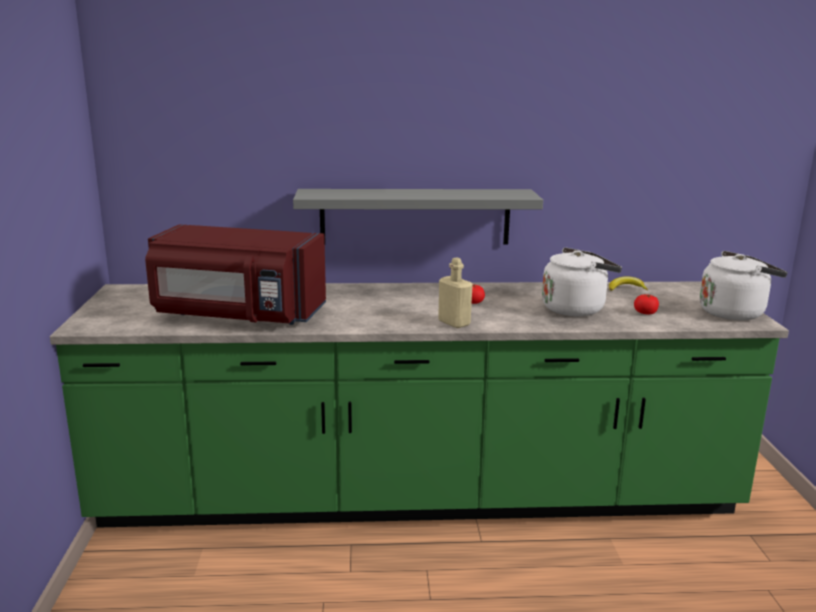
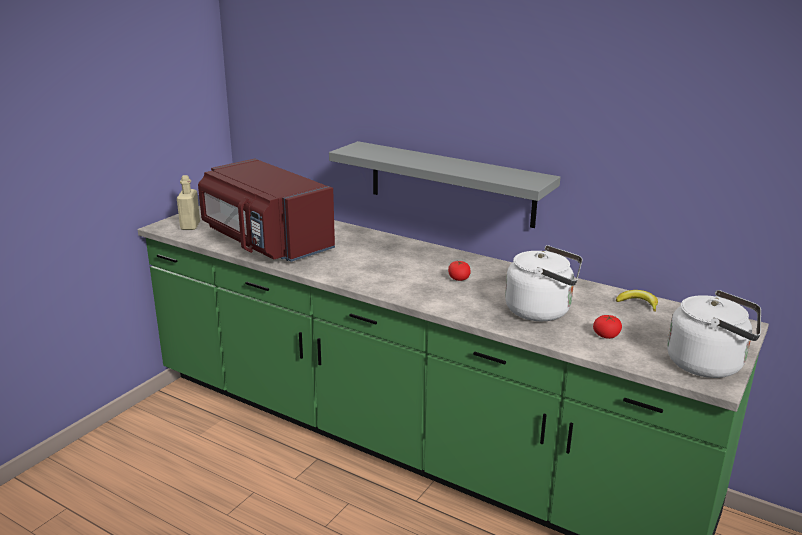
camera: 35 degrees right, 5 degrees up
beige bottle [438,257,473,328] -> beige bottle moved to [177,175,200,230]

